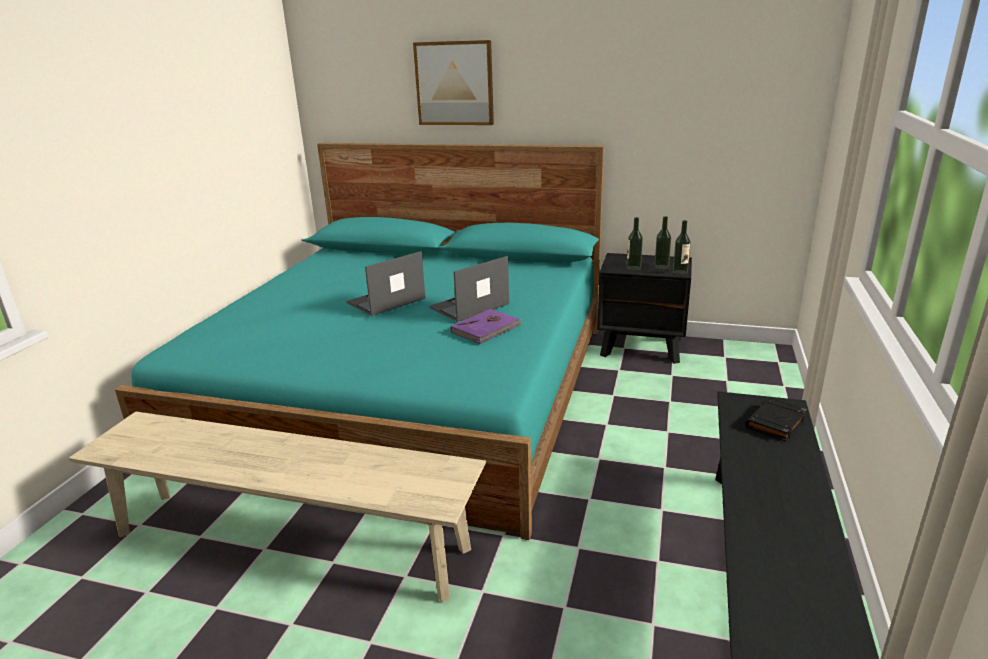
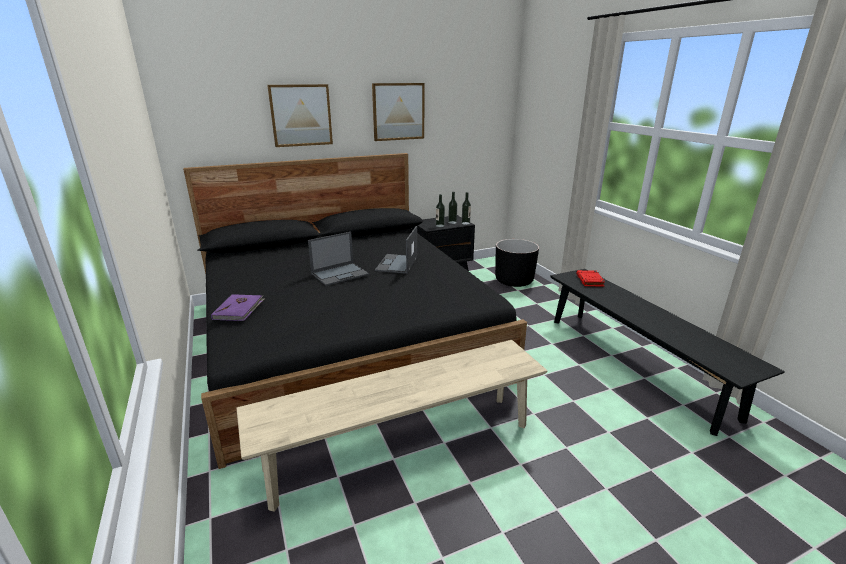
camera: 40 degrees left, 0 degrees up
turquoise bed [115,143,604,540] -> black bed [183,153,527,469]
laptop [347,251,426,316] -> laptop turned 135 degrees counterclockwise [308,232,369,286]
purple book [450,309,522,344] -> purple book moved to [211,294,265,321]
black book [745,397,808,442] -> red book [576,270,605,287]
none -> picture [372,83,424,141]
none -> black planter [495,239,539,287]

